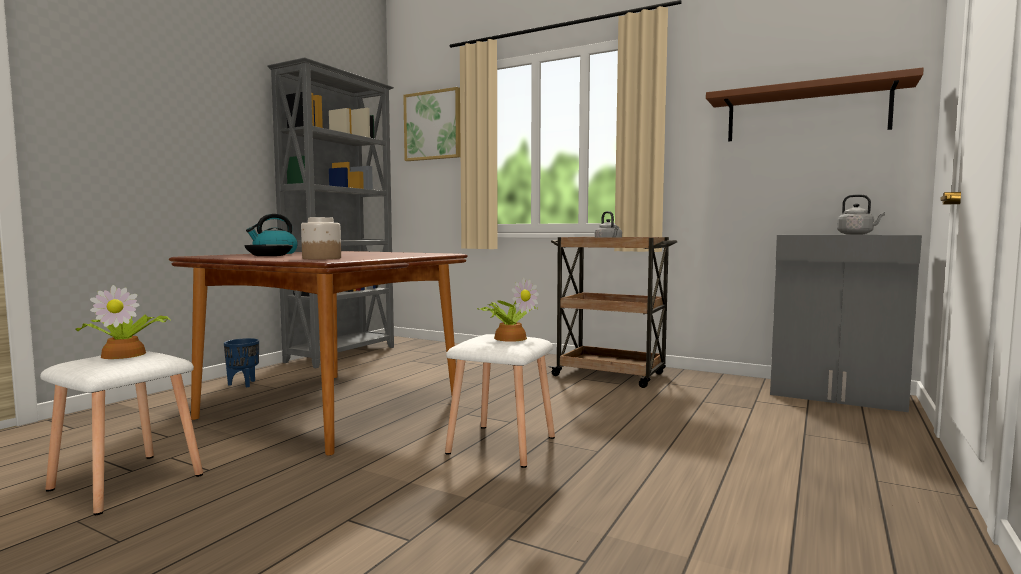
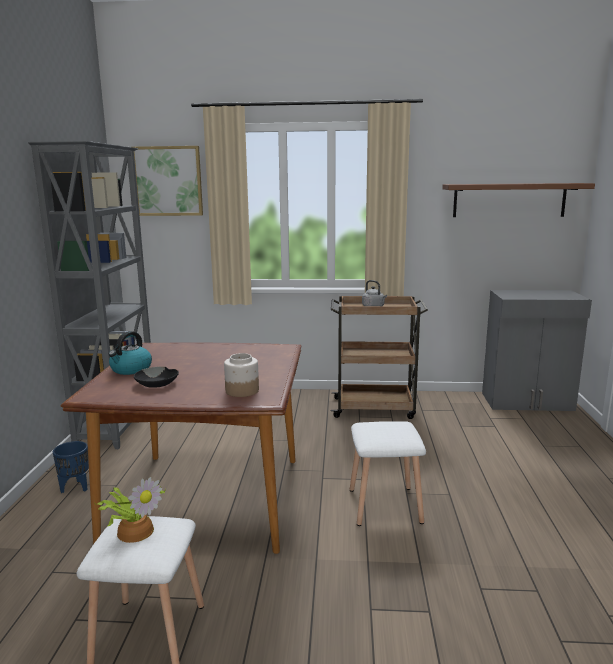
camera: 25 degrees left, 10 degrees up
potted plant [477,277,539,342] -> none
grey kettle [837,194,885,235] -> none

